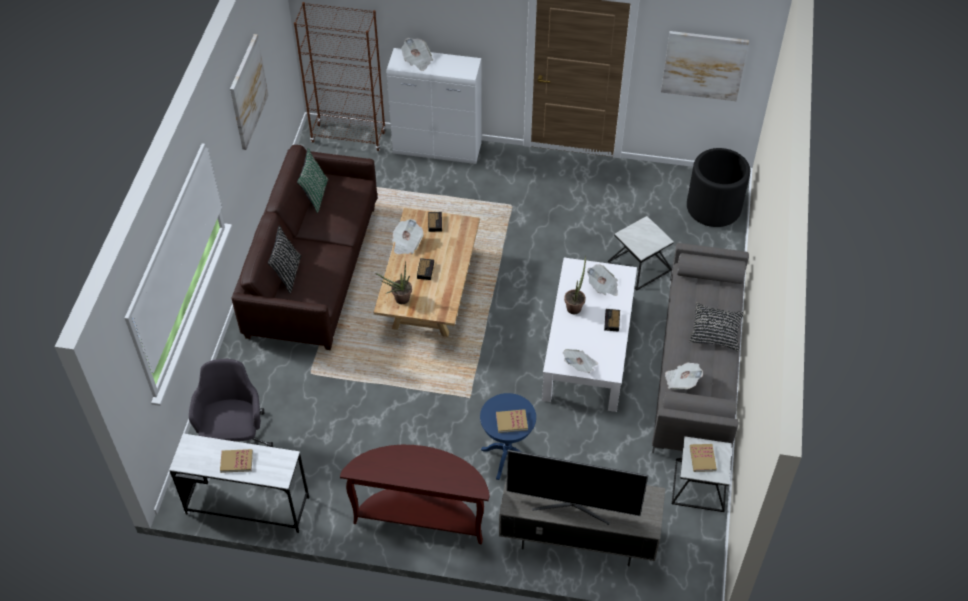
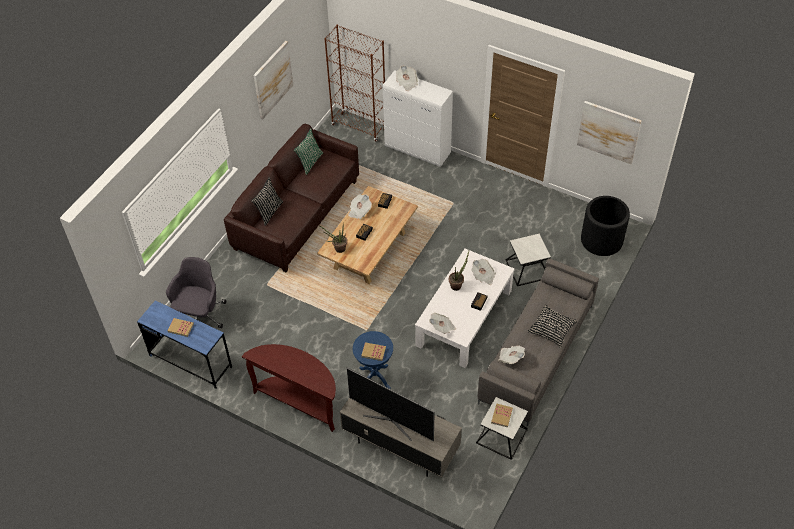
camera: 20 degrees right, 0 degrees up
white desk [169,434,309,533] -> blue desk [137,300,232,389]

